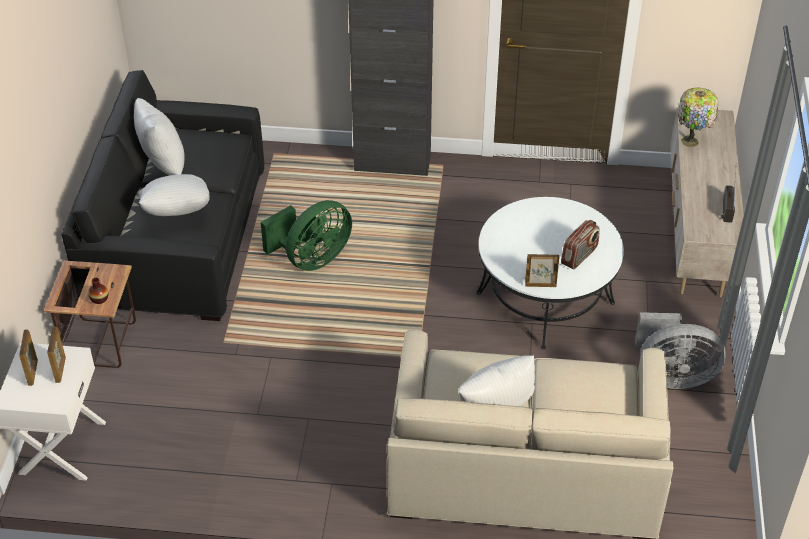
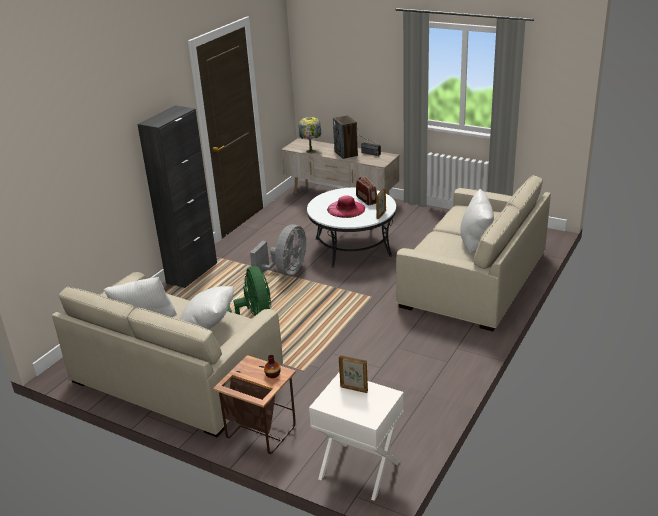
camera: 65 degrees left, 15 degrees down
picture frame [19,329,38,386] -> none
black sofa [61,70,264,321] -> beige sofa [52,272,283,437]
grey fan [635,312,726,389] -> grey fan moved to [250,224,306,276]
none -> pink hat [327,195,365,218]
none -> speaker [333,115,358,159]

